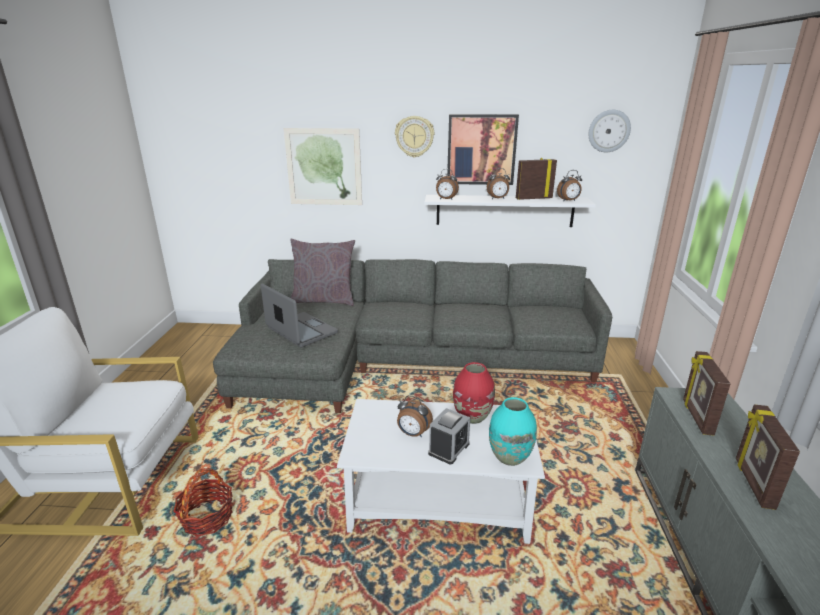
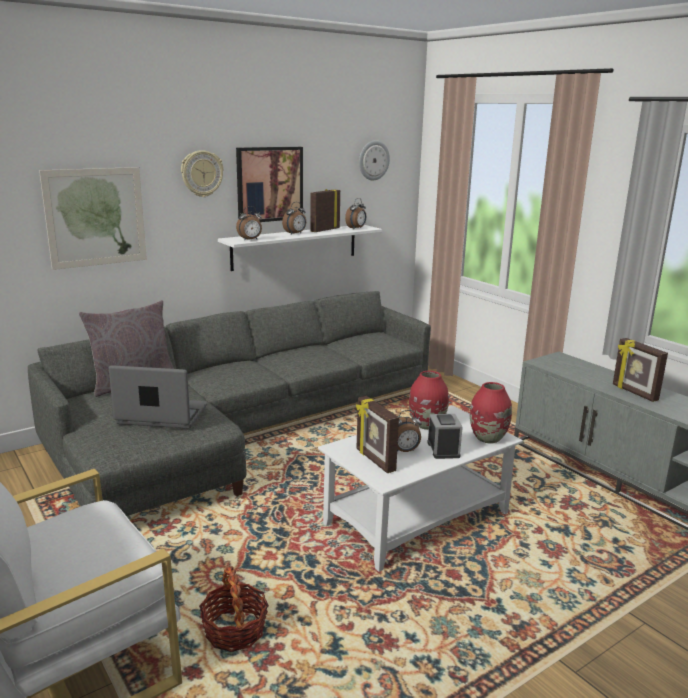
camera: 40 degrees left, 5 degrees down
turquoise vase [489,397,537,466] -> red vase [470,382,512,443]
picture frame [683,351,731,436] -> picture frame moved to [356,396,399,473]

